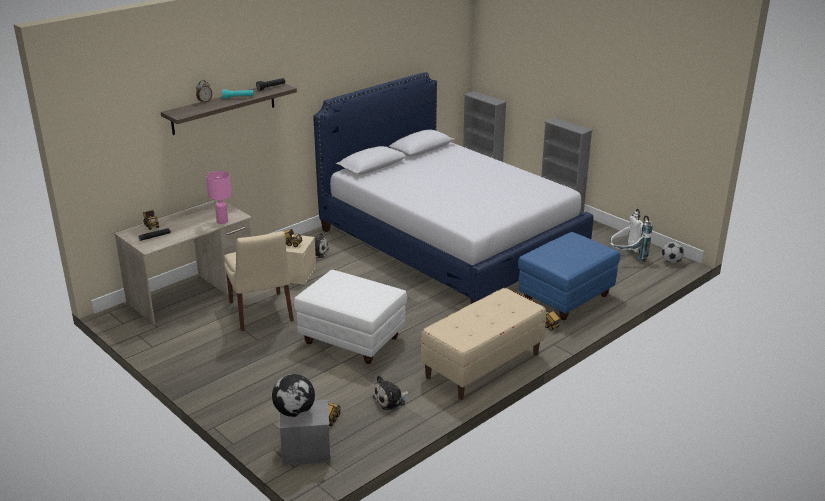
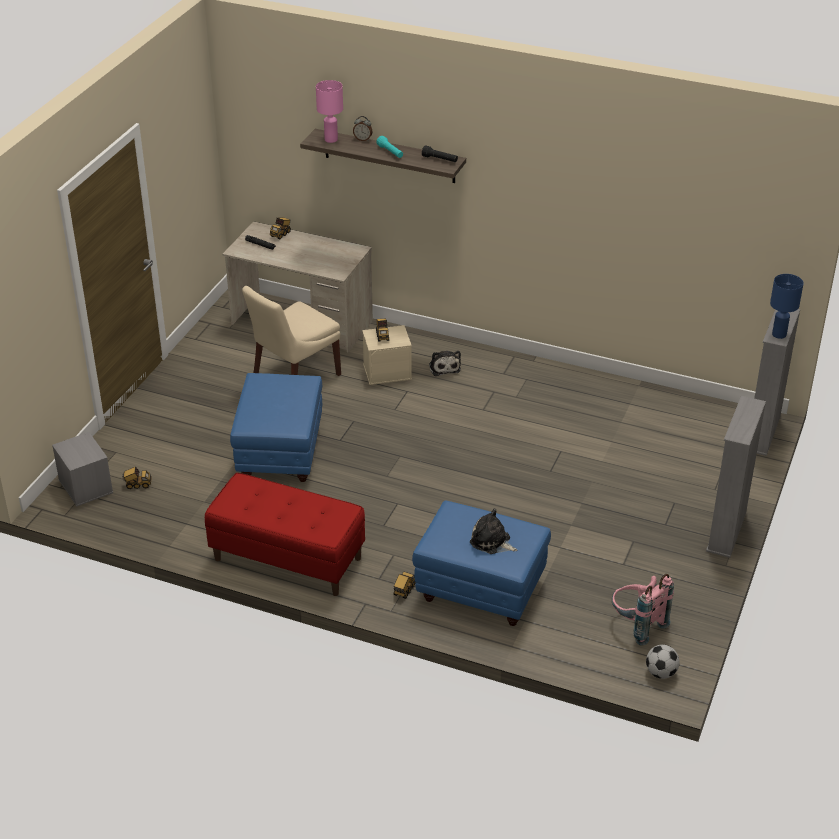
camera: 65 degrees right, 10 degrees up
pink table lamp [206,171,231,224] -> pink table lamp moved to [316,80,343,143]
globe [272,374,315,417] -> none
white ottoman [294,270,407,364] -> blue ottoman [230,373,322,482]
bed [313,72,593,304] -> none
plush toy [373,375,410,411] -> plush toy moved to [470,509,517,554]
beige bench [421,288,546,400] -> red bench [205,473,365,596]
white backpack [610,209,653,262] -> pink backpack [612,574,674,646]
none -> blue table lamp [770,274,804,339]

